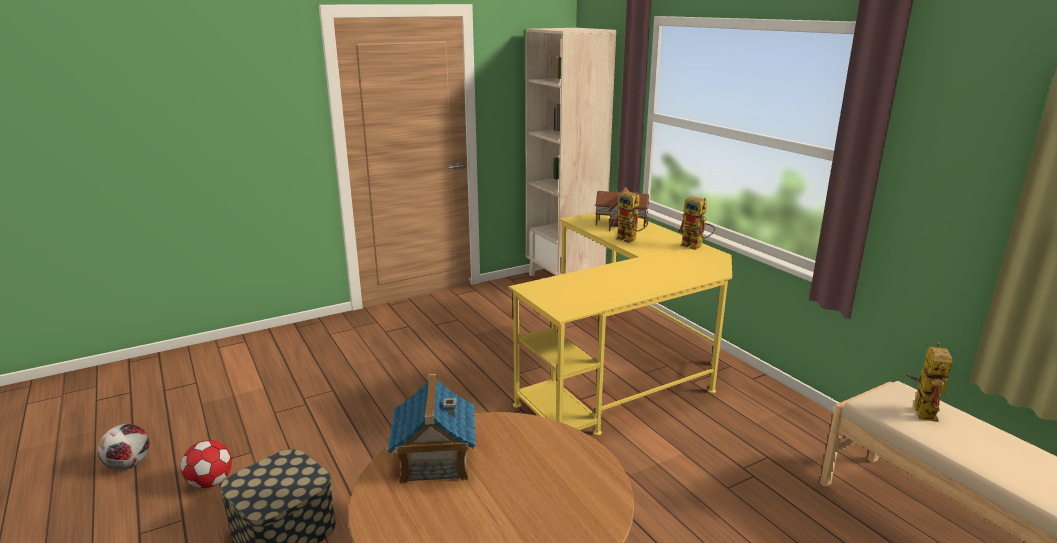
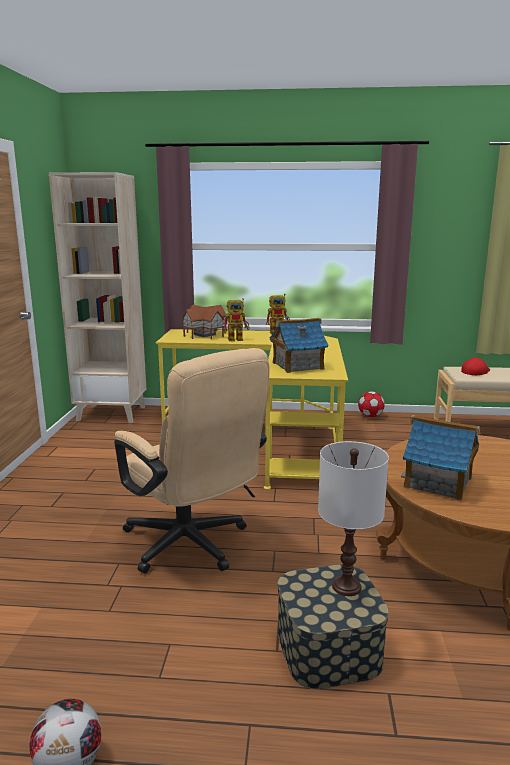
camera: 55 degrees left, 5 degrees down
football [181,440,232,488] -> football moved to [358,391,385,417]
toy robot [906,342,952,422] -> red cap [461,358,490,375]
none -> beige office chair [114,348,270,573]
none -> toy house [270,318,328,373]
none -> white table lamp [318,441,389,596]

